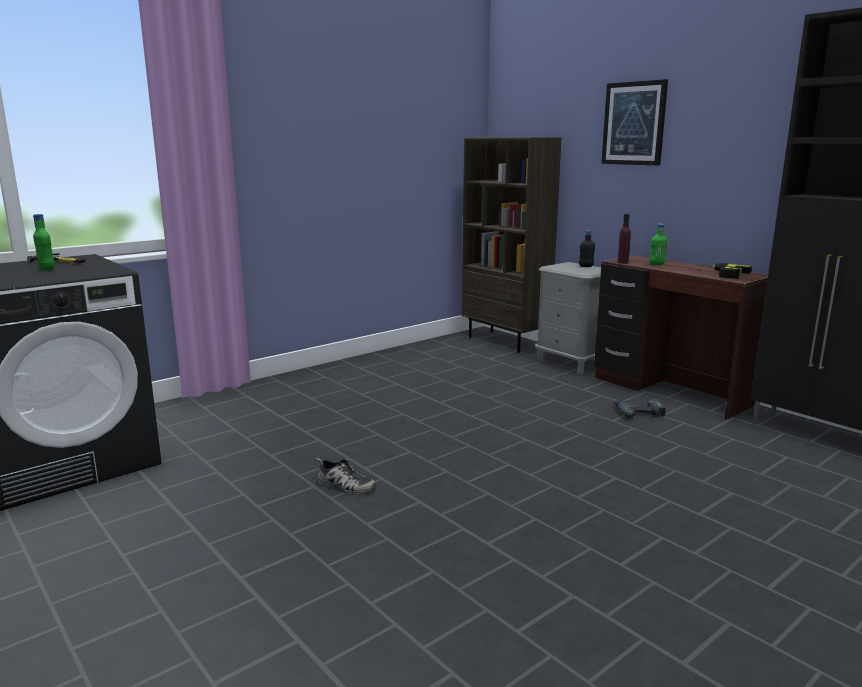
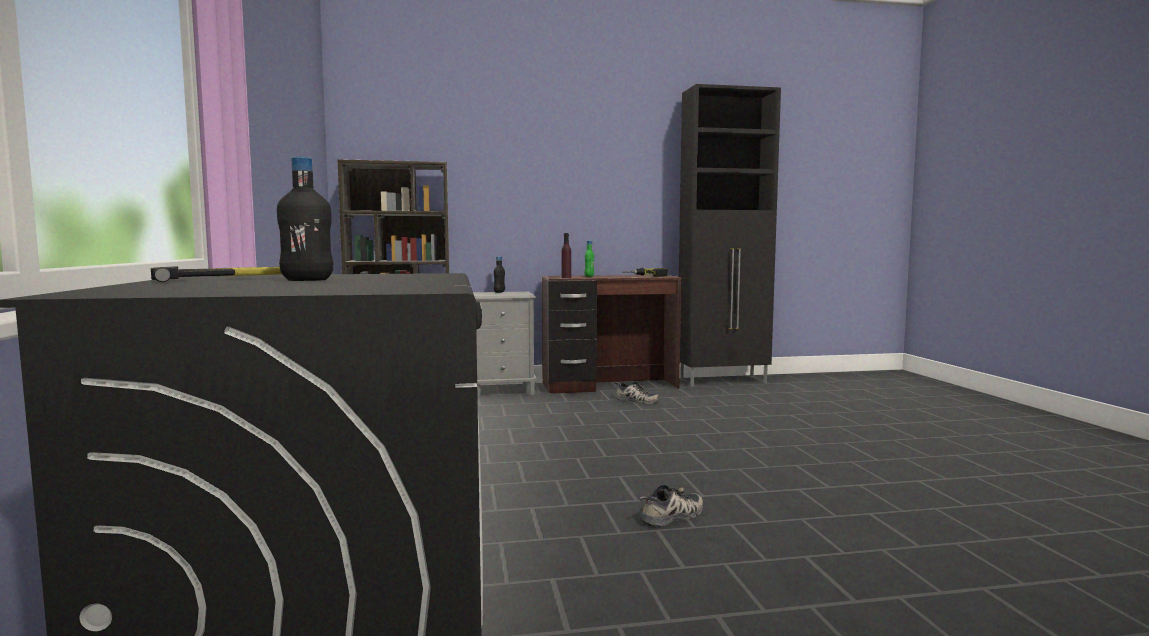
camera: 60 degrees left, 10 degrees down
green bottle [33,214,55,270] -> black bottle [277,157,333,281]
picture [601,79,668,165] -> none
power drill [614,399,666,418] -> shoe [615,382,659,404]

